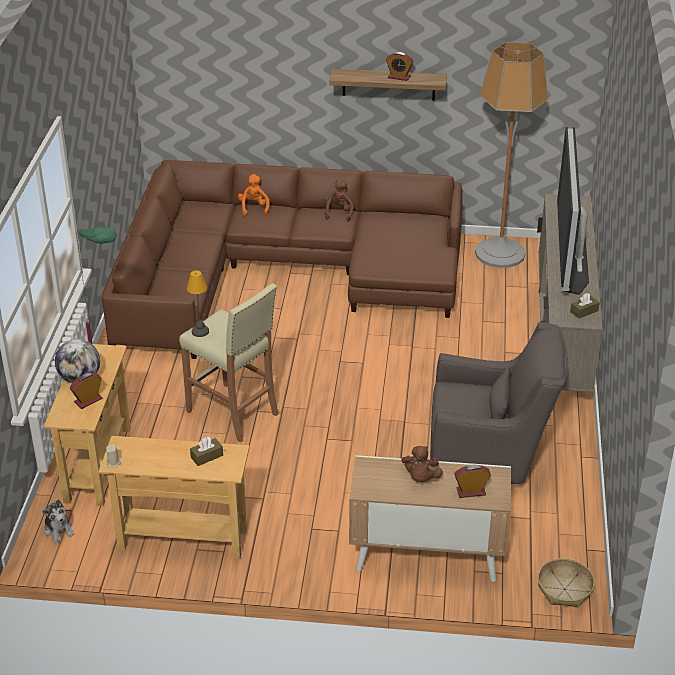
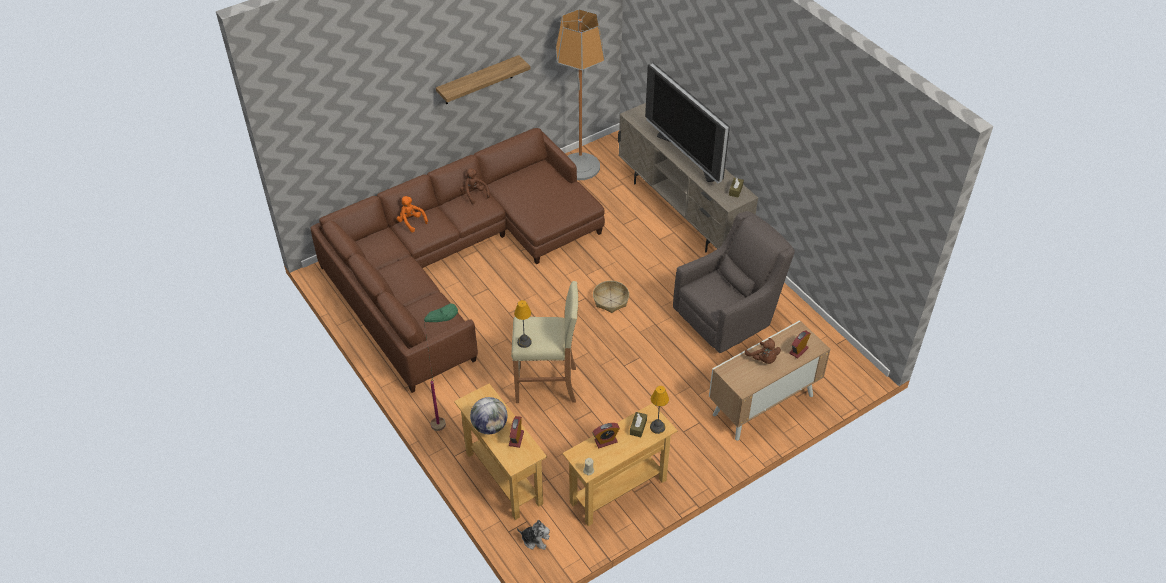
camera: 40 degrees left, 10 degrees up
alarm clock [386,52,413,81] -> alarm clock moved to [593,423,620,448]
basket [538,558,595,608] -> basket moved to [593,281,629,313]
none -> table lamp [650,386,669,434]

